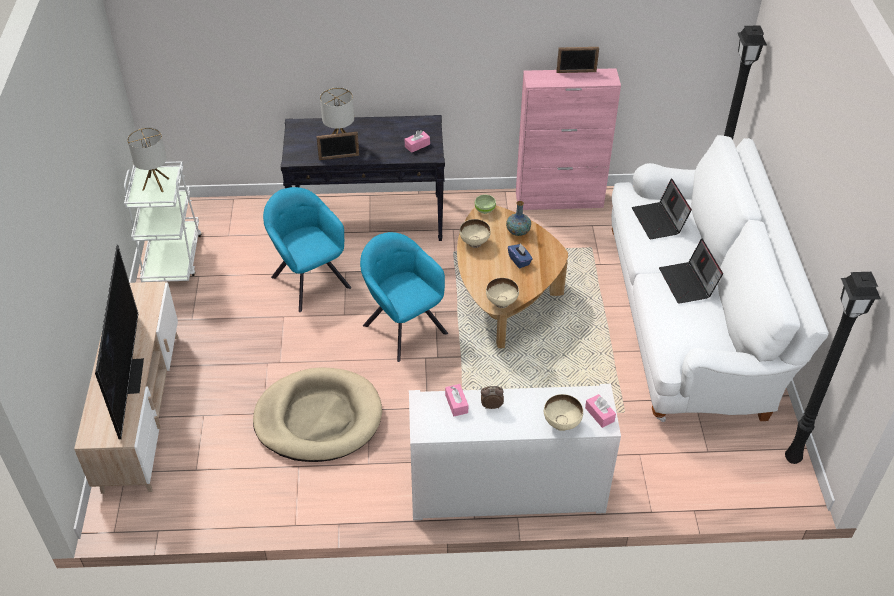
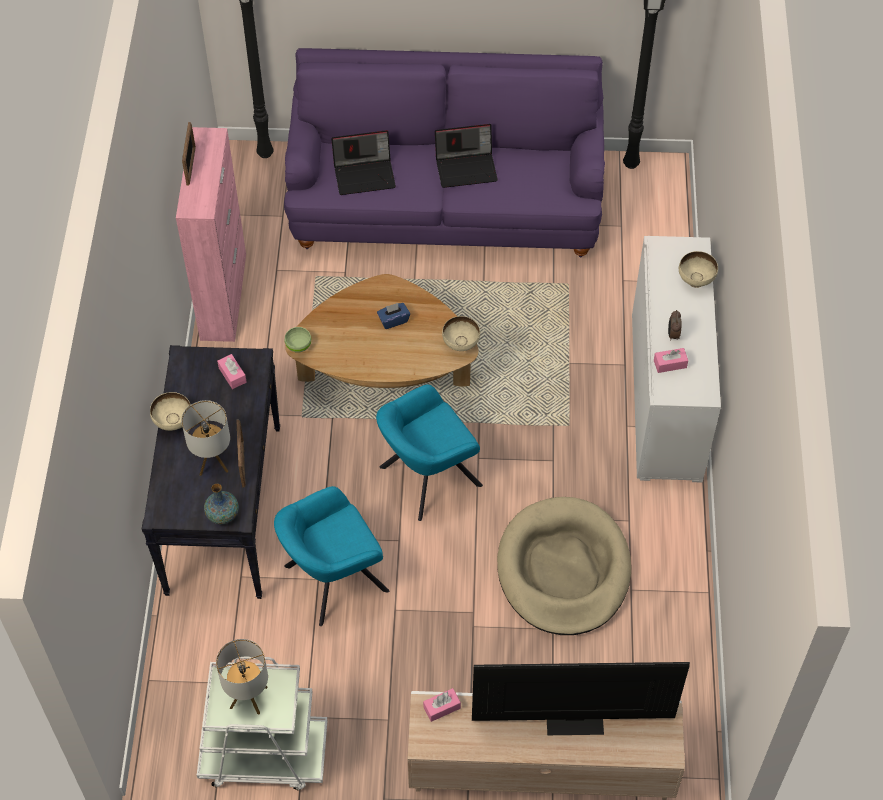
camera: 85 degrees left, 10 degrees up
beige bowl [460,219,491,248] -> beige bowl moved to [150,392,191,431]
vase [506,201,531,236] -> vase moved to [204,484,239,525]
pink tissue box [585,394,616,428] -> pink tissue box moved to [423,688,461,722]
white sofa [611,135,829,422] -> purple sofa [284,48,605,257]

